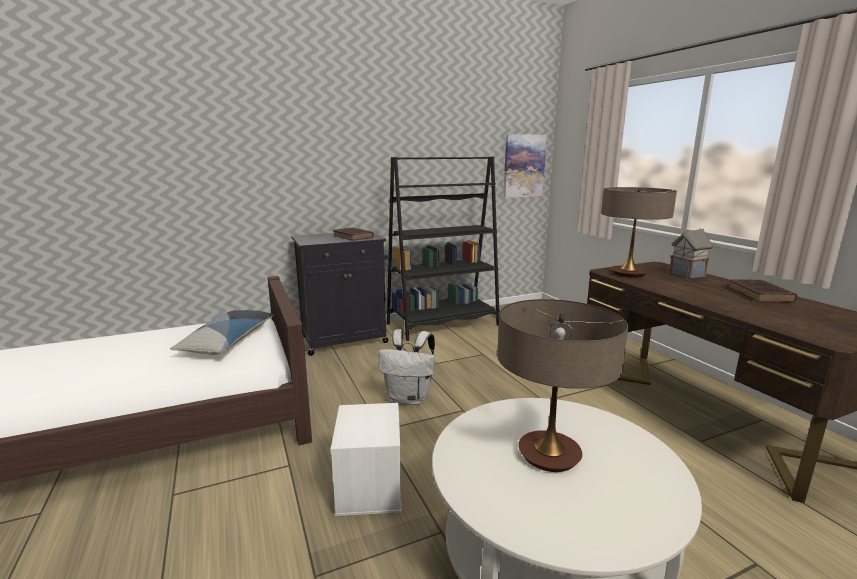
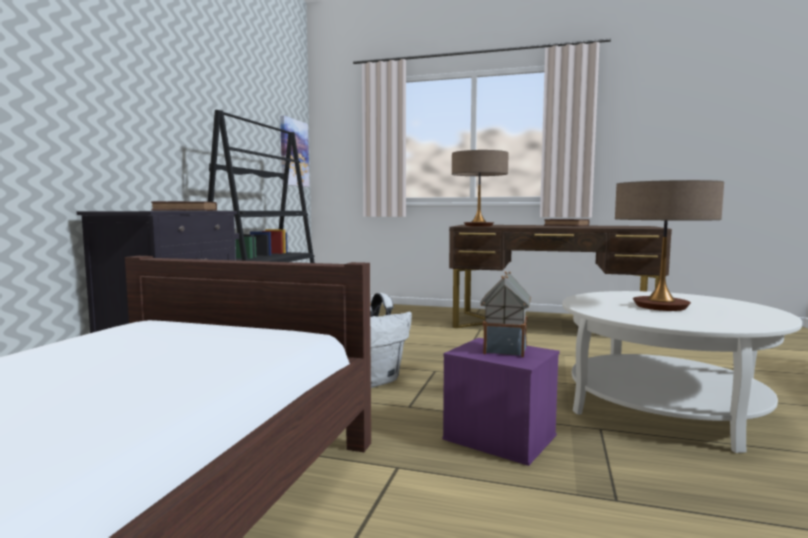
camera: 50 degrees left, 10 degrees down
pillow [170,310,274,355] -> none
white storage box [331,403,402,516] -> purple storage box [443,338,560,466]
toy house [669,228,713,279] -> toy house moved to [480,271,531,357]

